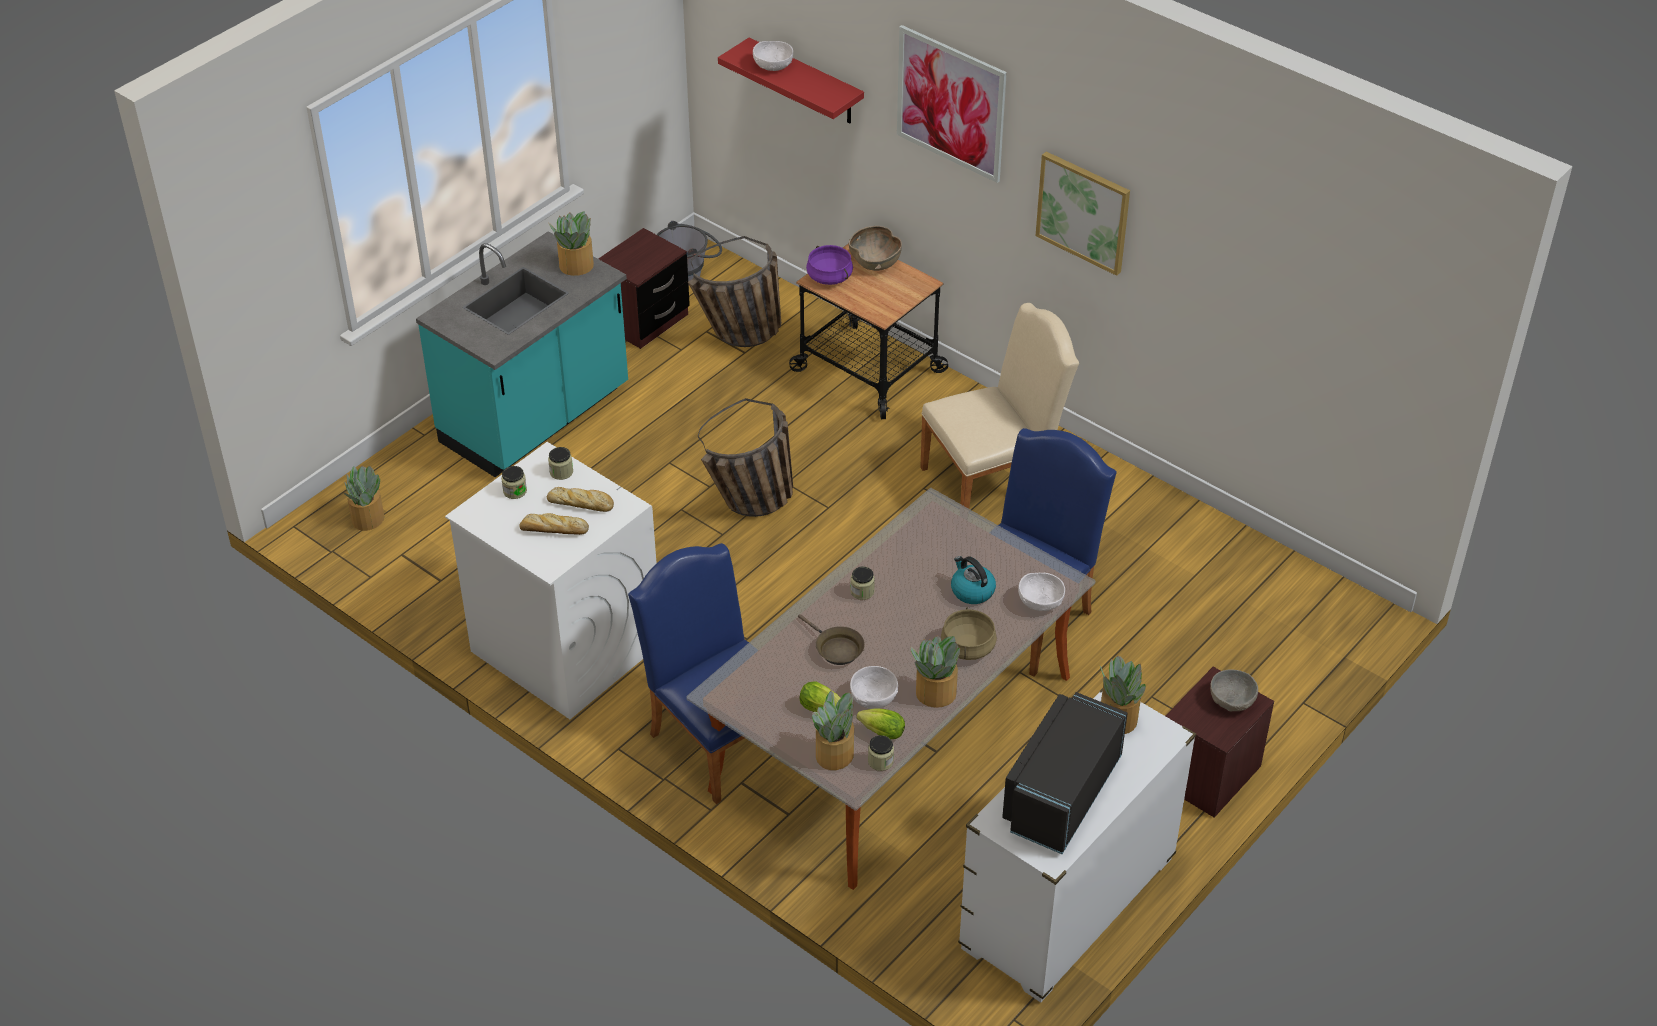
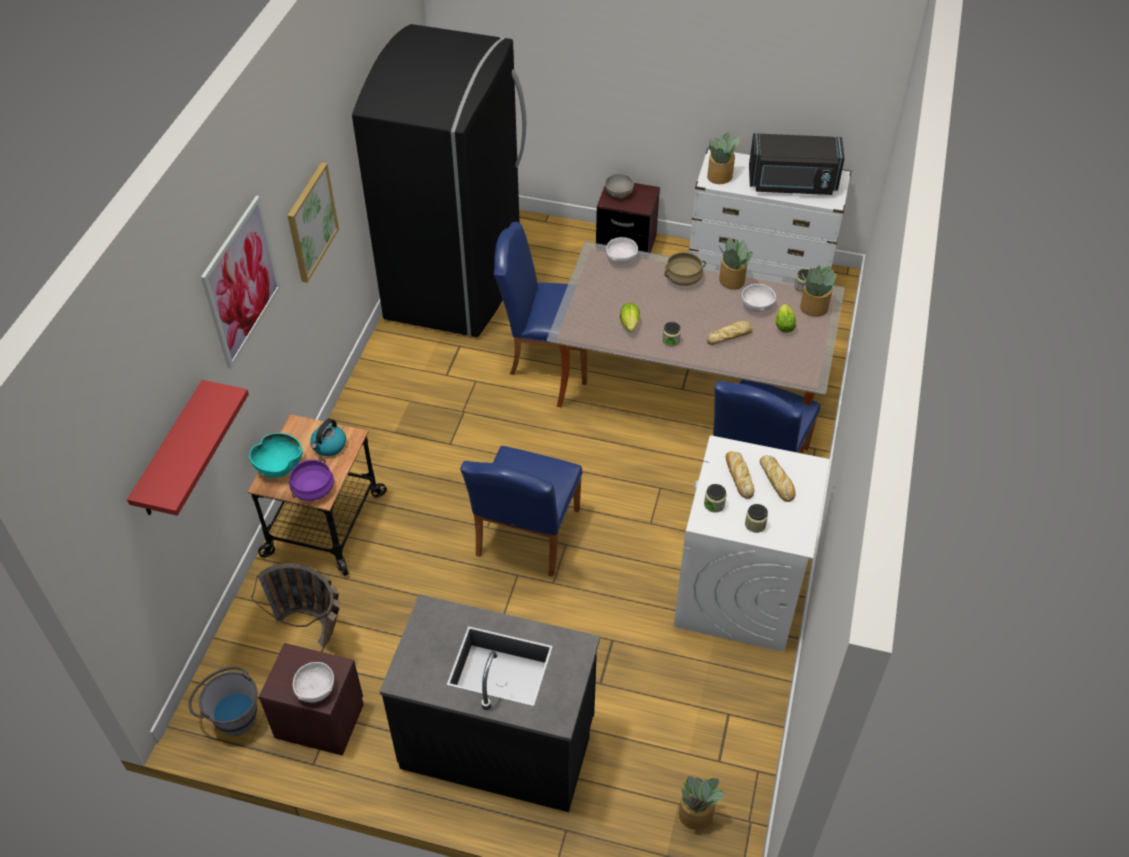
camera: 115 degrees left, 5 degrees up
turquoise counter [416,231,628,477] -> black counter [379,594,600,812]
potted plant [549,211,594,276] -> none
basket [698,398,793,517] -> blue chair [460,446,583,577]
white bowl [753,41,793,71] -> white bowl moved to [293,662,334,702]
brown frying pan [798,614,865,665] -> bread [707,321,753,345]
brown bowl [849,226,902,271] -> turquoise bowl [249,433,302,478]
lettuce [856,709,905,739] -> lettuce moved to [620,303,640,332]
beige chair [920,303,1079,509] -> none
kettle [951,556,996,604] -> kettle moved to [310,419,346,456]
none -> black fridge [352,24,526,337]

